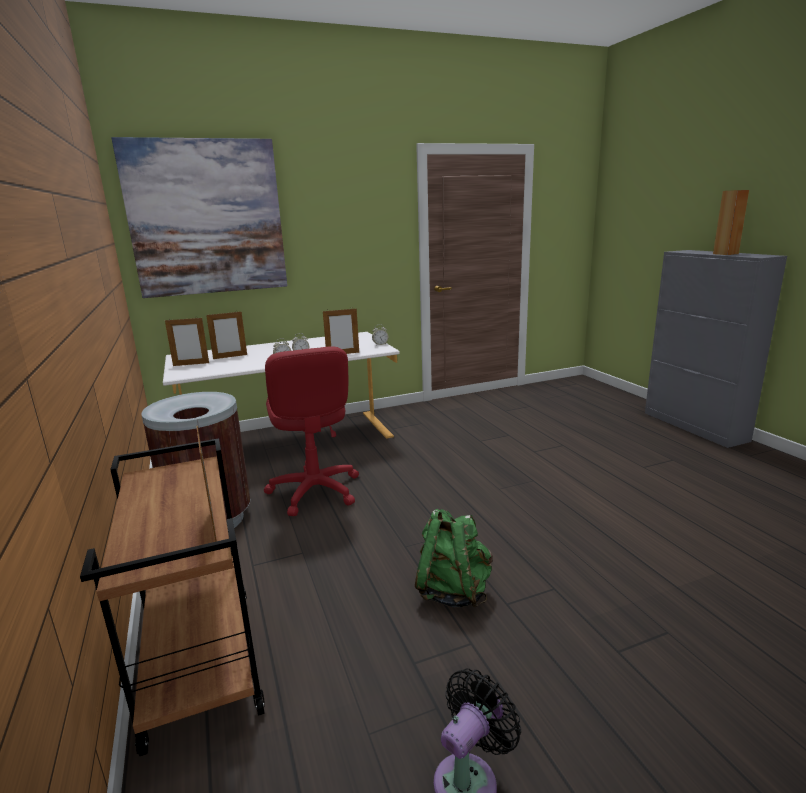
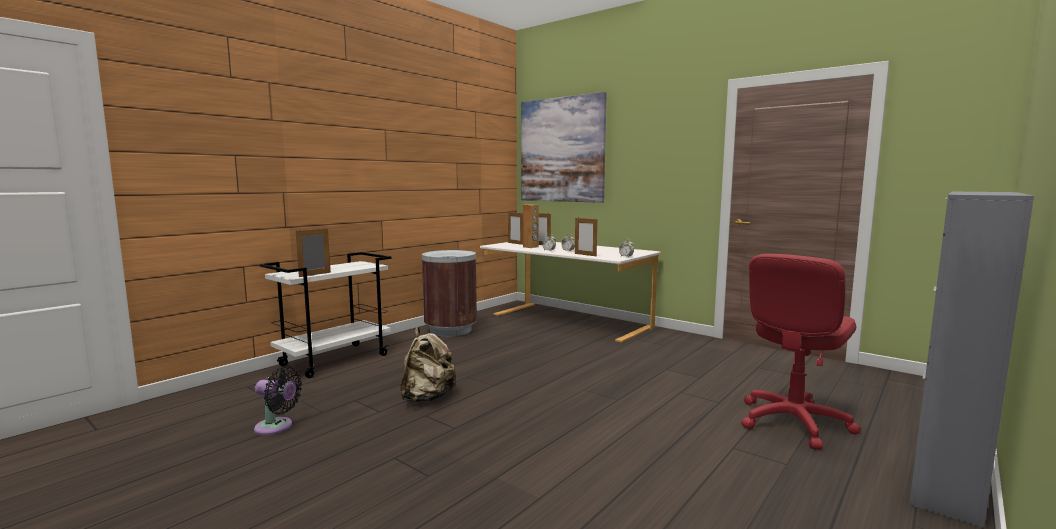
camera: 60 degrees right, 10 degrees down
brown cart [80,438,265,756] -> white cart [260,252,391,378]
red office chair [264,346,359,516] -> red office chair moved to [741,254,861,449]
green backpack [415,509,493,608] -> beige backpack [400,327,456,402]
brown speaker [713,190,749,255] -> brown speaker moved to [523,205,539,248]

